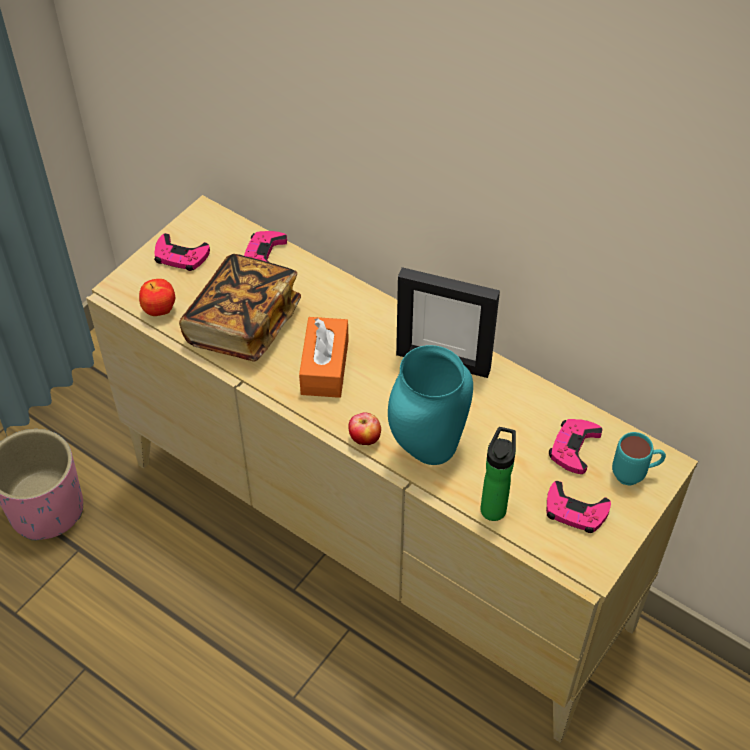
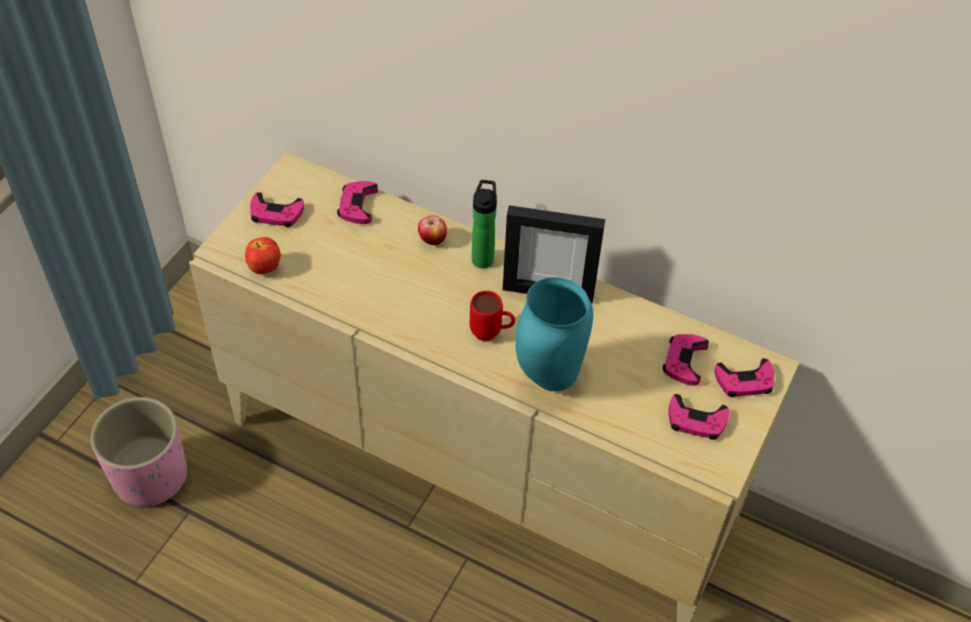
camera: 10 degrees left, 0 degrees up
book [179,254,301,362] -> none
orange tissue box [299,317,349,398] -> none
apple [348,412,381,445] -> apple moved to [418,216,447,245]
bottle [480,427,516,521] -> bottle moved to [472,180,497,268]
turquoise mug [612,432,666,486] -> pink game controller [715,358,774,397]
none -> red mug [470,291,515,341]

